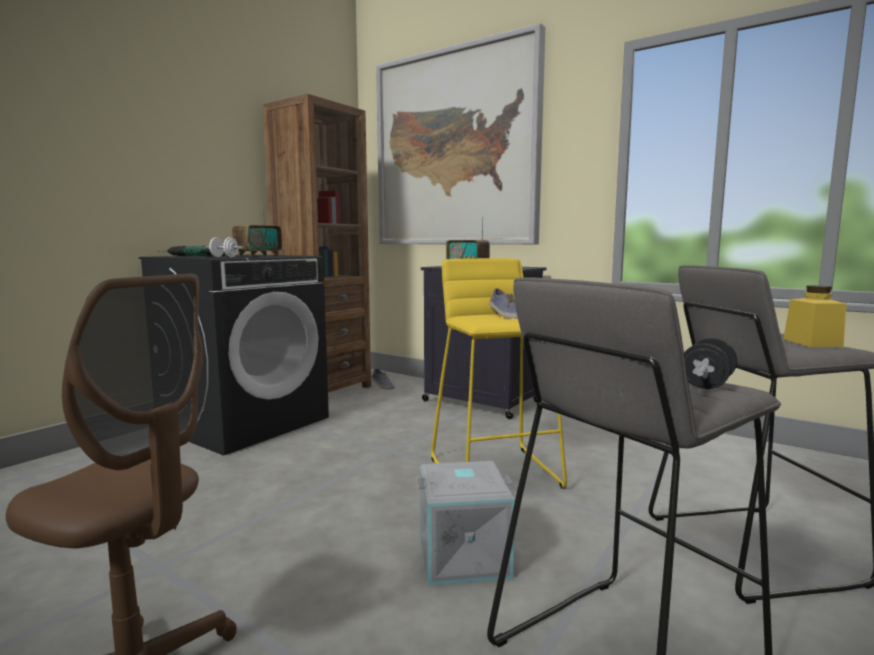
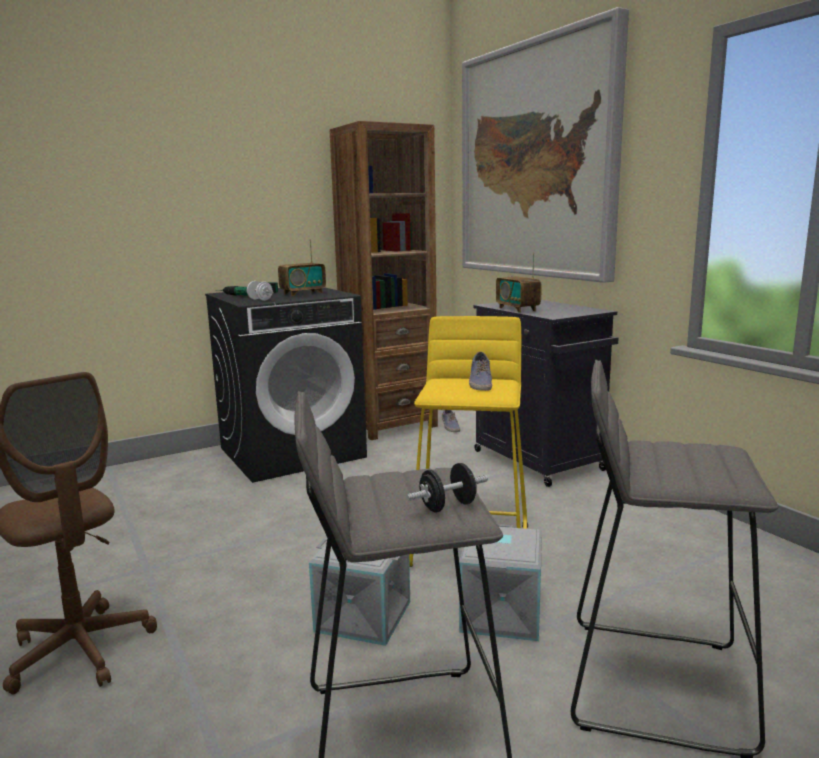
camera: 25 degrees right, 5 degrees up
yellow jar [784,285,846,347] -> none
none -> grey storage box [459,524,542,641]

